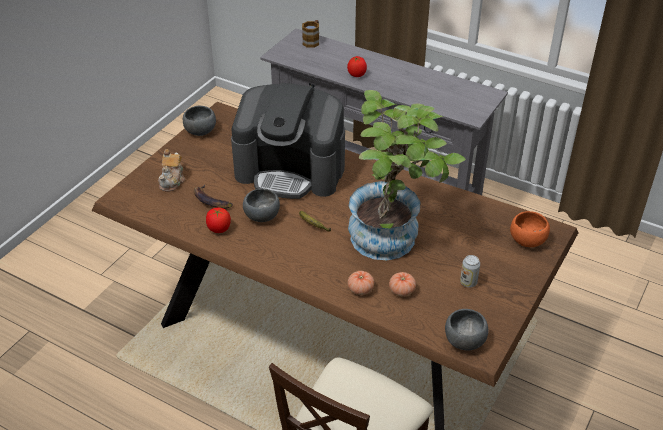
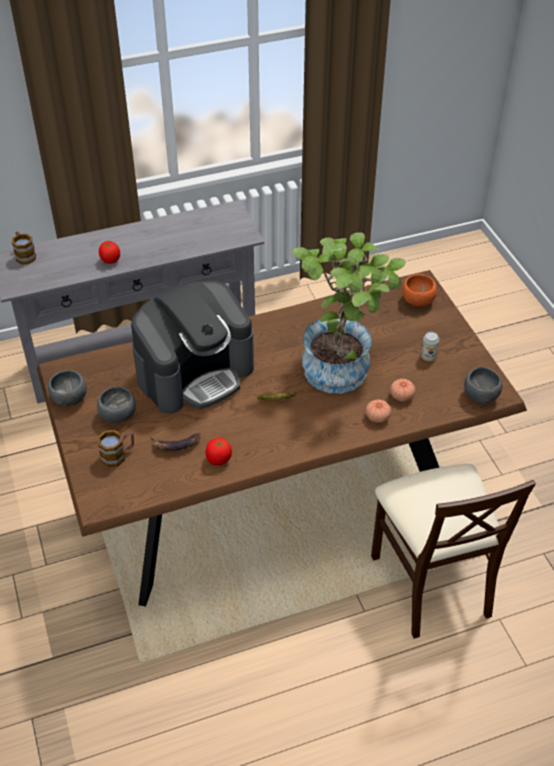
camera: 50 degrees left, 5 degrees up
teapot [158,149,185,192] -> mug [98,430,134,467]
grey bowl [243,188,280,222] -> grey bowl moved to [97,386,136,423]

